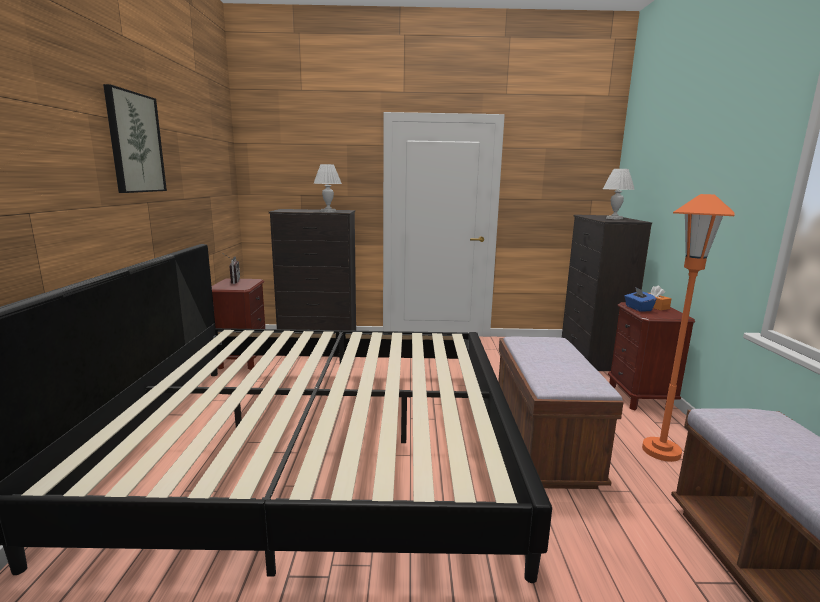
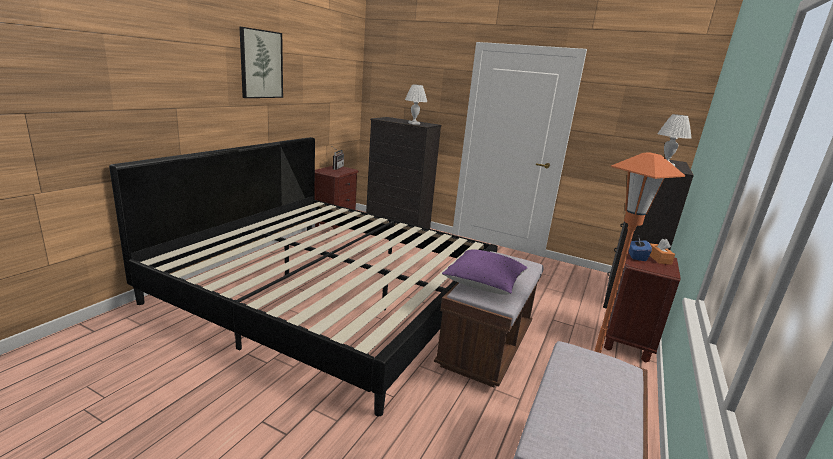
camera: 25 degrees right, 5 degrees up
none -> purple pillow [442,249,528,295]

